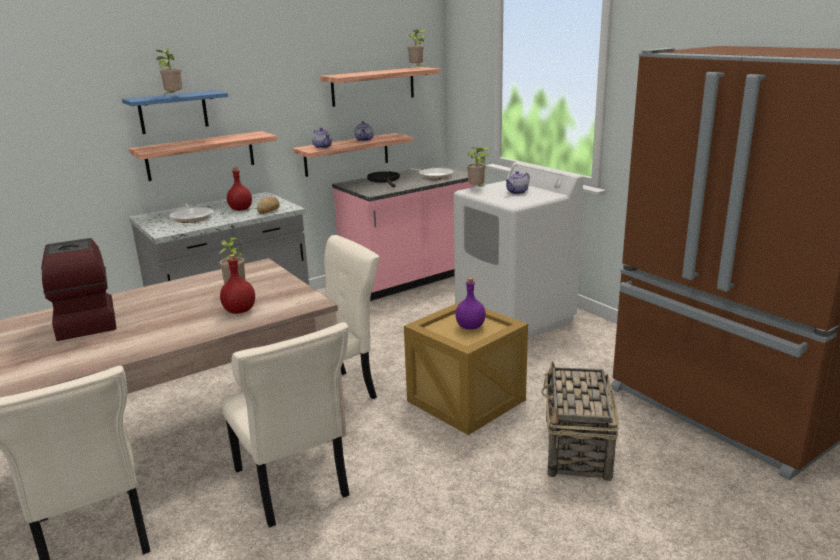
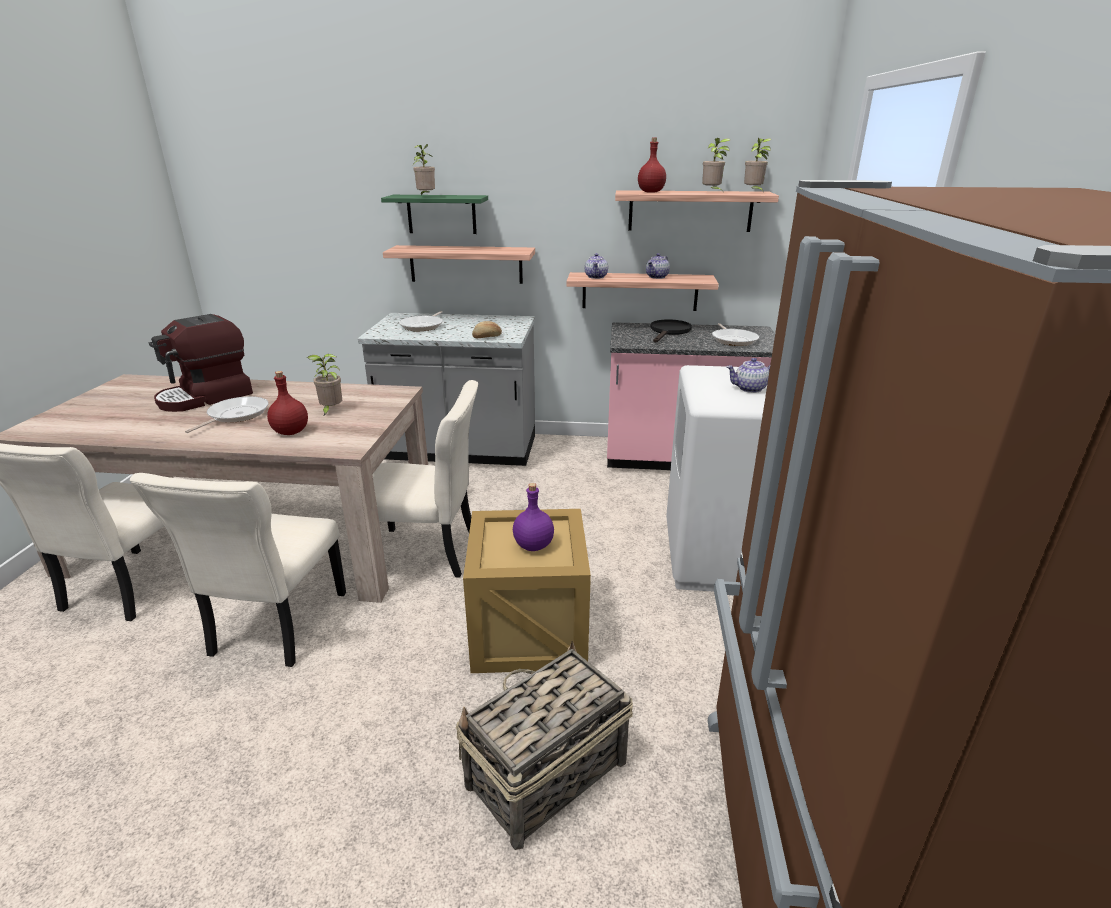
camera: 40 degrees right, 5 degrees up
coffee machine [41,238,116,341] -> coffee machine turned 150 degrees counterclockwise [148,314,253,412]
blue shelf [122,90,228,134] -> green shelf [381,195,488,234]
red bottle [227,167,252,211] -> red bottle moved to [638,138,666,193]
potted plant [467,147,490,187] -> potted plant moved to [702,138,730,191]
none -> frying pan [185,396,269,433]

